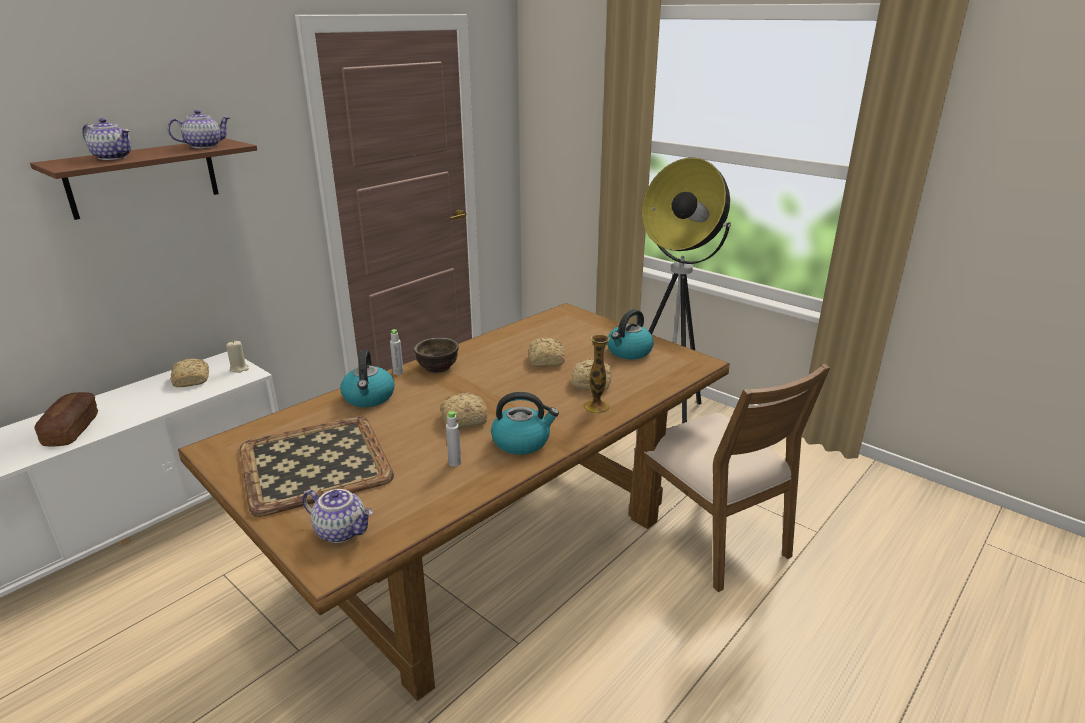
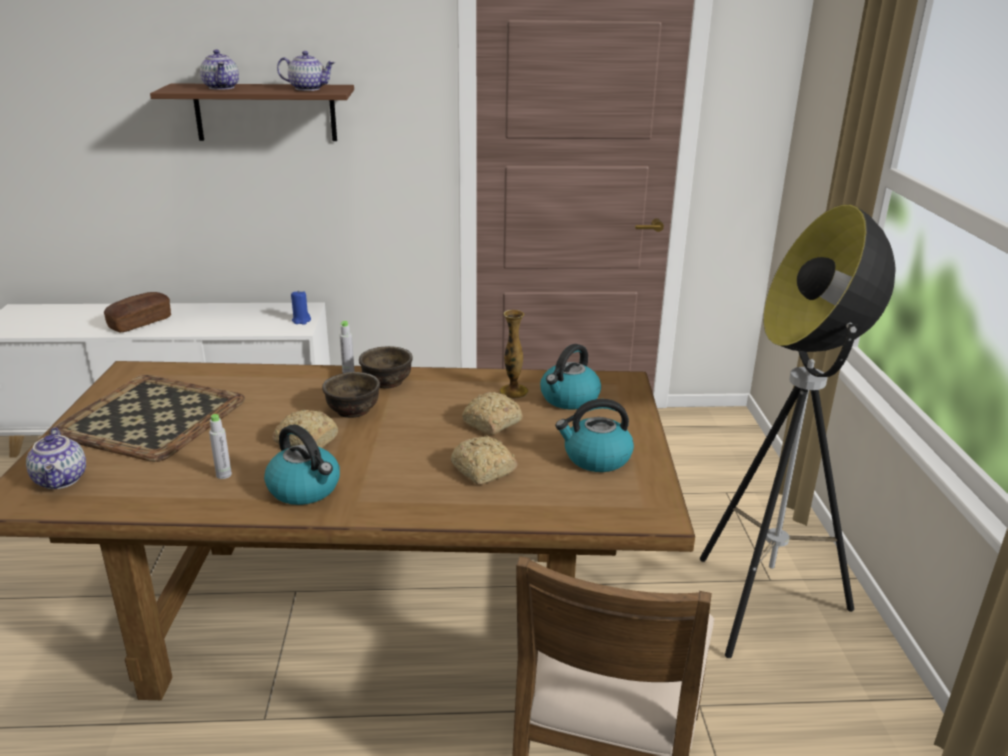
camera: 45 degrees right, 0 degrees up
bread [170,358,209,387] -> none
beige candle [226,341,249,373] -> blue candle [291,290,311,325]
kettle [340,350,395,407] -> kettle moved to [540,344,601,410]
vase [583,334,610,414] -> vase moved to [499,310,529,399]
none -> brown bowl [322,372,380,418]

